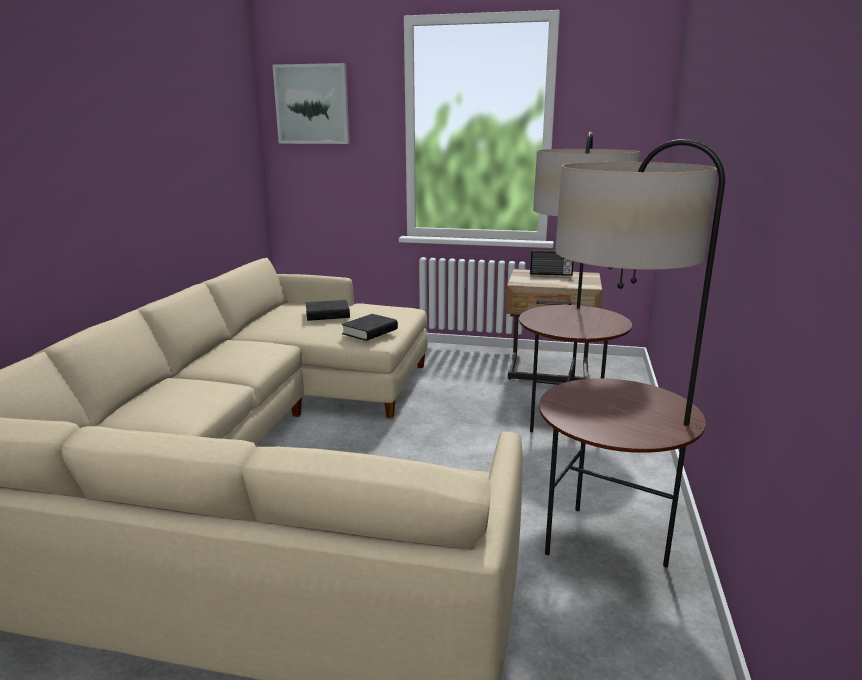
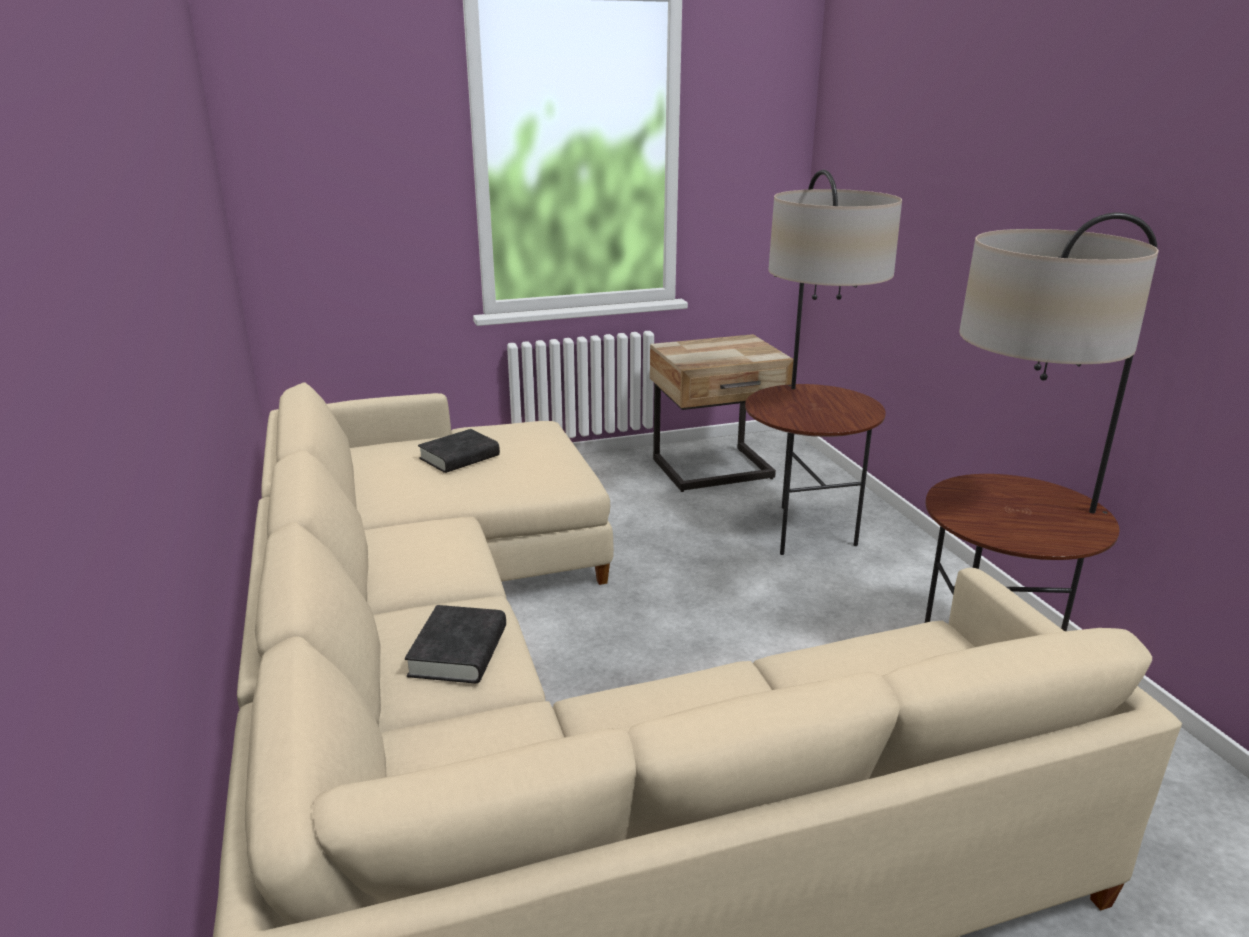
camera: 30 degrees left, 5 degrees up
picture [272,63,350,144] -> none
black book [342,314,398,341] -> black book moved to [405,605,506,683]
radio [530,250,574,276] -> none

